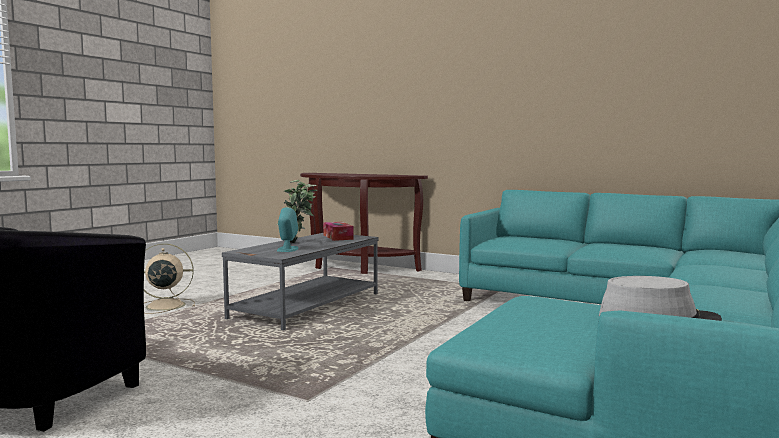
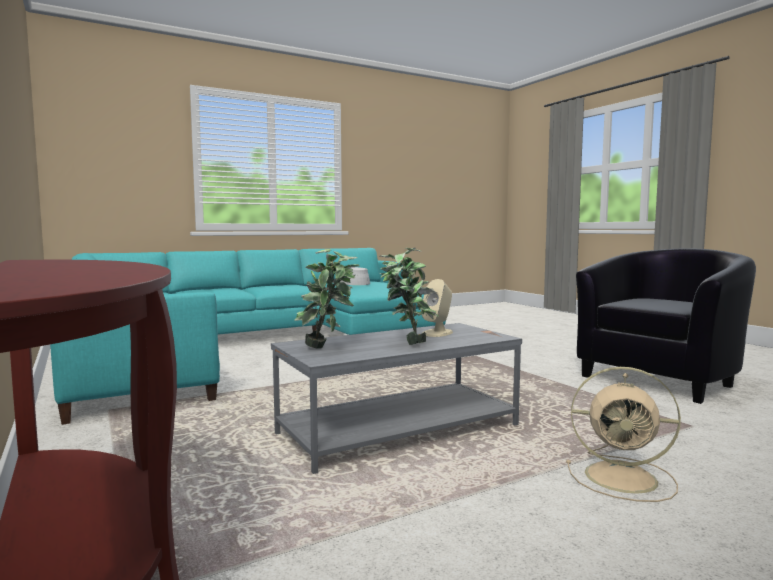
camera: 150 degrees left, 0 degrees up
turquoise speaker [277,208,299,252] -> beige speaker [421,279,453,337]
tissue box [323,222,354,241] -> potted plant [294,249,359,349]

